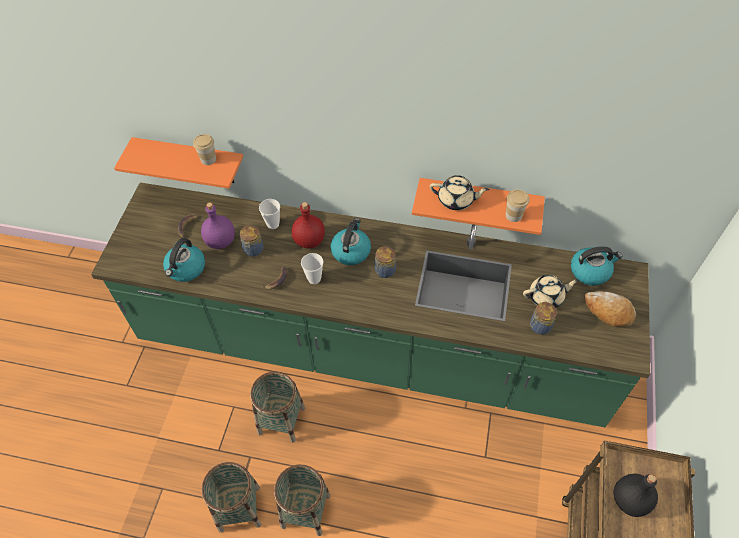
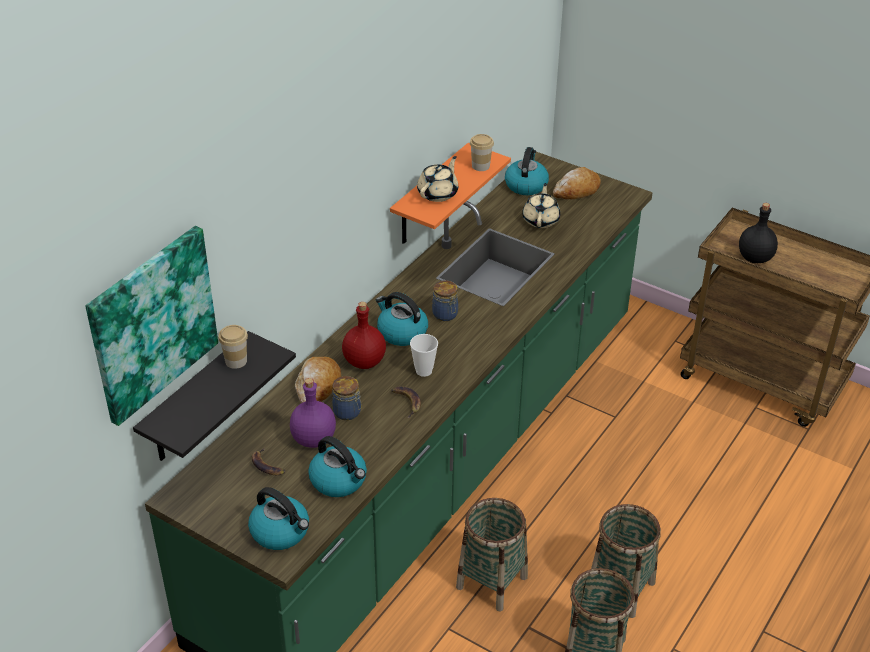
camera: 70 degrees left, 15 degrees down
orange shelf [114,137,243,189] -> black shelf [133,331,296,461]
cup [259,199,280,229] -> bread [295,357,341,403]
jar [530,302,557,335] -> none
none -> picture [85,226,218,426]
none -> kettle [248,487,309,550]

